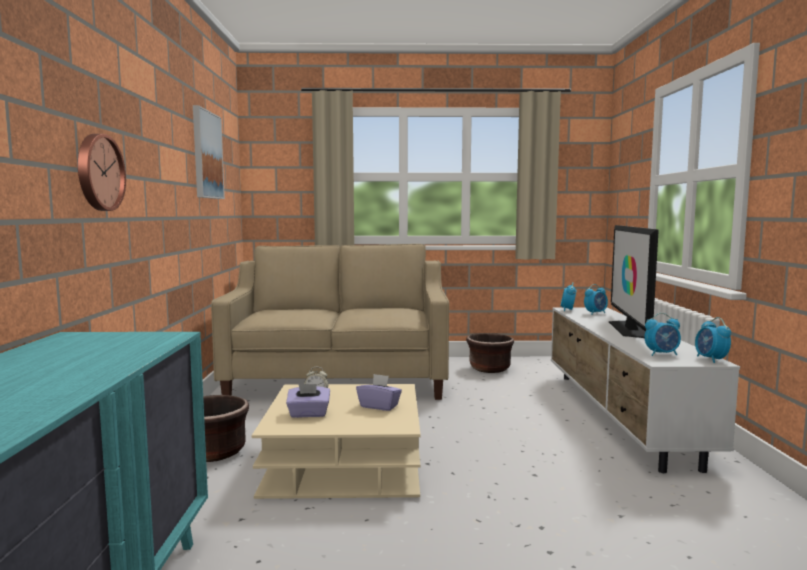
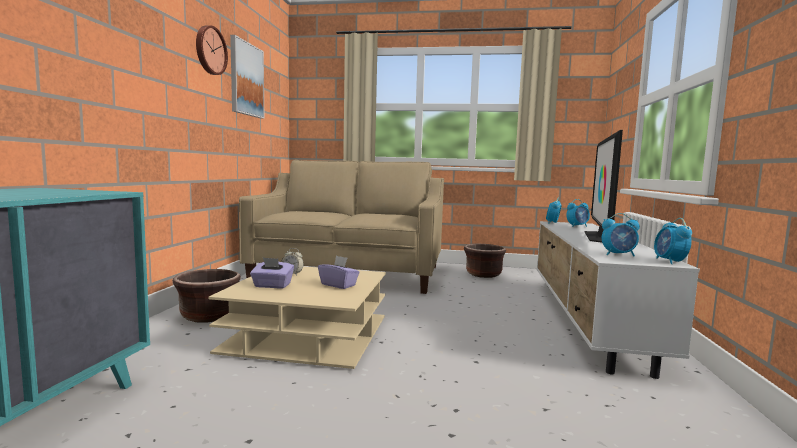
camera: 10 degrees right, 0 degrees up
wall clock [78,134,126,211] -> wall clock moved to [196,25,228,75]

